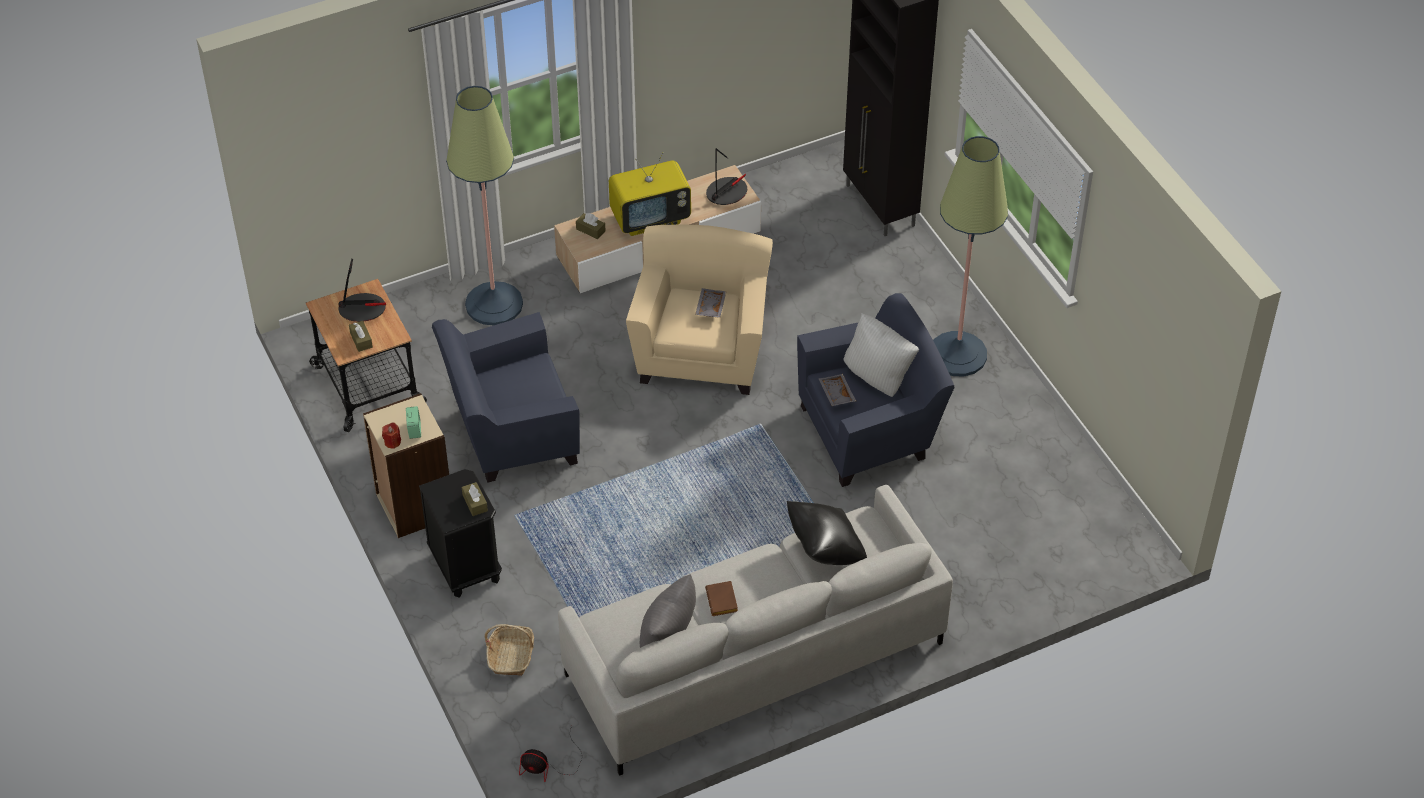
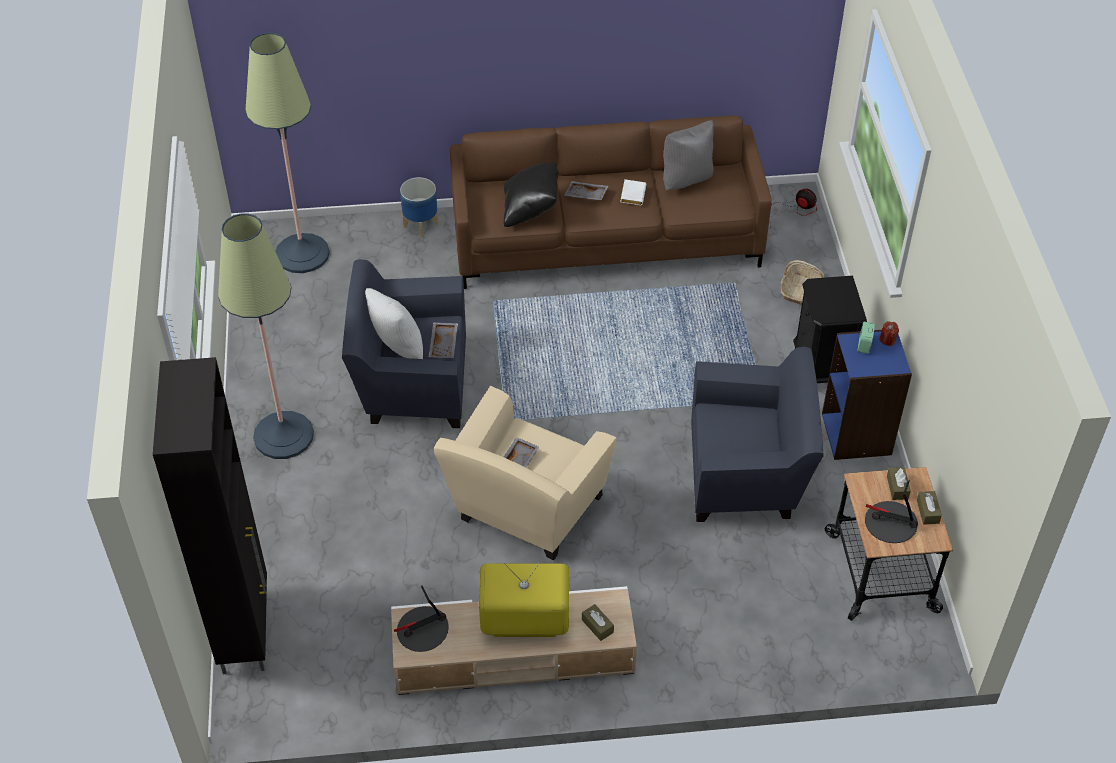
camera: 160 degrees left, 0 degrees up
beige bookcase [363,393,449,538] -> blue bookcase [822,330,912,460]
floor lamp [446,86,523,326] -> floor lamp moved to [245,33,330,273]
brown tissue box [462,482,488,516] -> brown tissue box moved to [917,491,942,525]
grey sofa [558,485,953,776] -> brown sofa [450,116,772,289]
brown book [705,581,738,616] -> white book [620,179,646,205]
none -> planter [400,177,439,238]
none -> grey tray [564,181,608,200]

